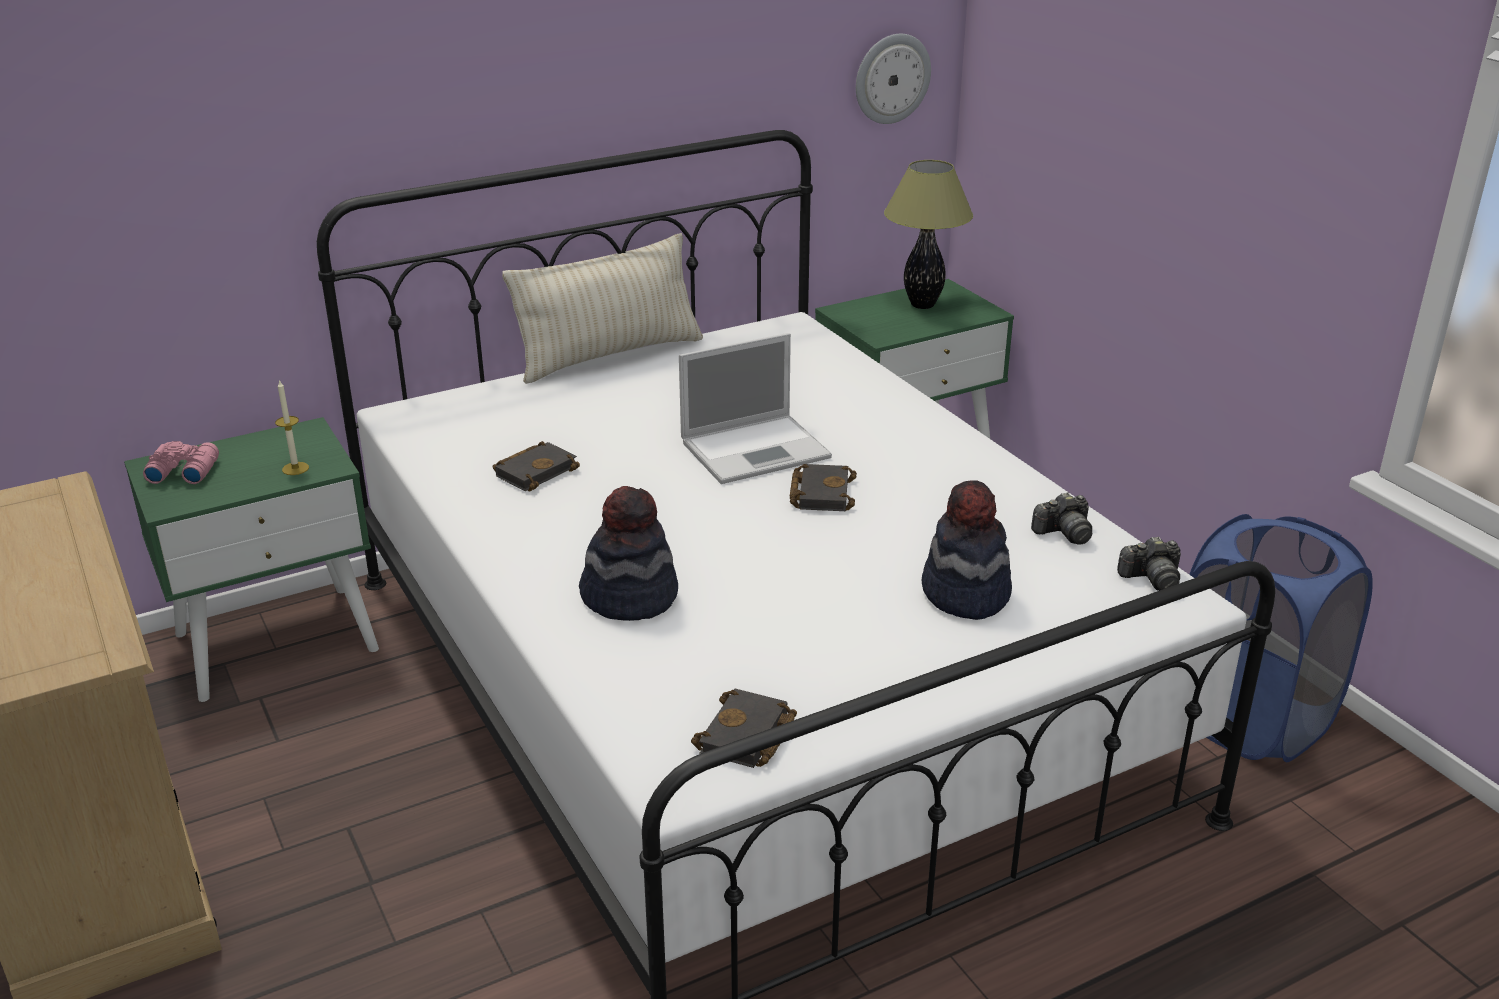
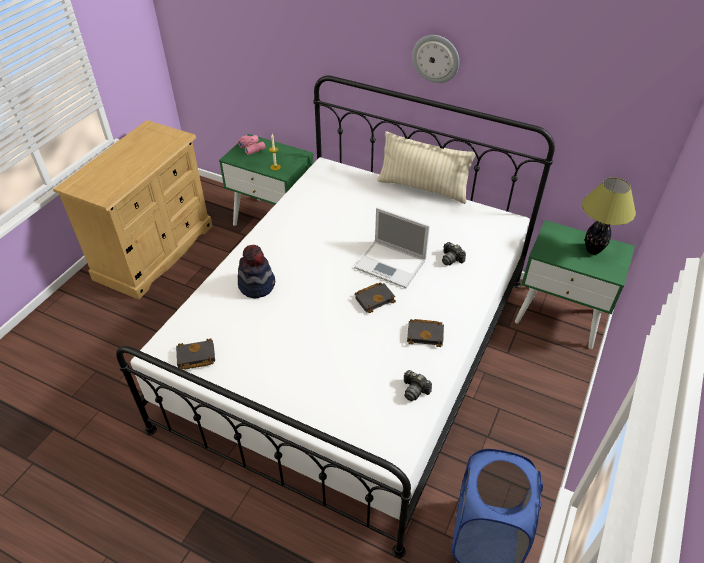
camera: 55 degrees right, 15 degrees up
black book [493,441,580,491] -> black book moved to [407,319,444,347]
wall clock [856,34,931,124] -> wall clock moved to [412,35,459,83]
hat [922,480,1012,620] -> none
camera [1117,537,1181,591] -> camera moved to [442,242,466,266]

